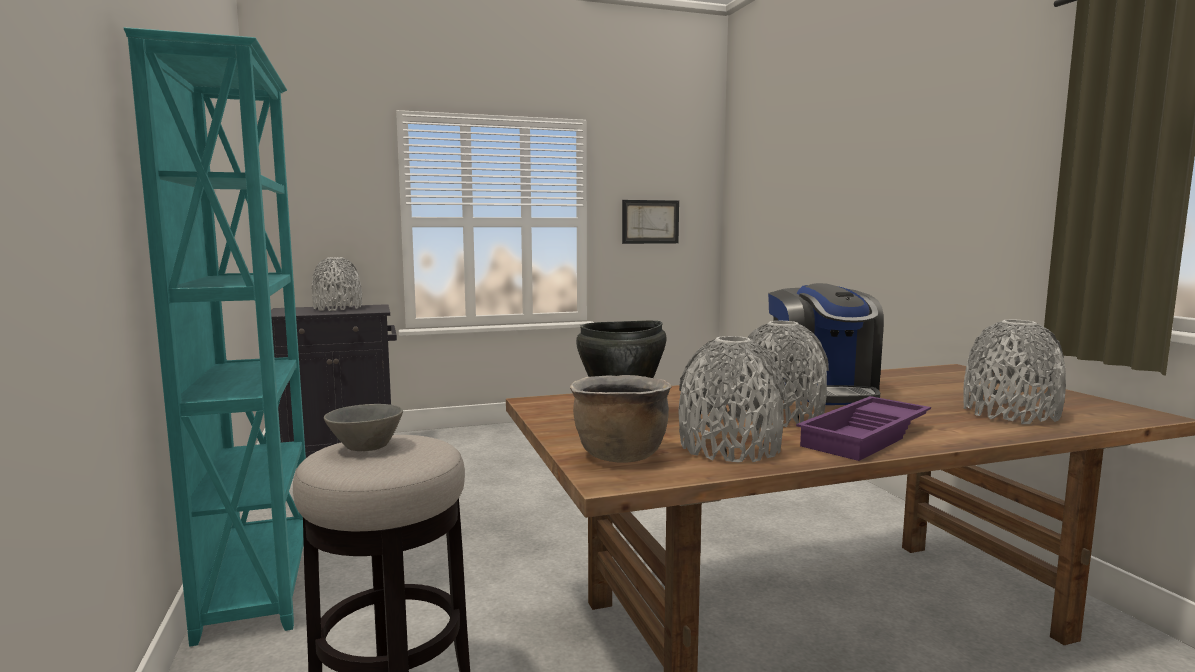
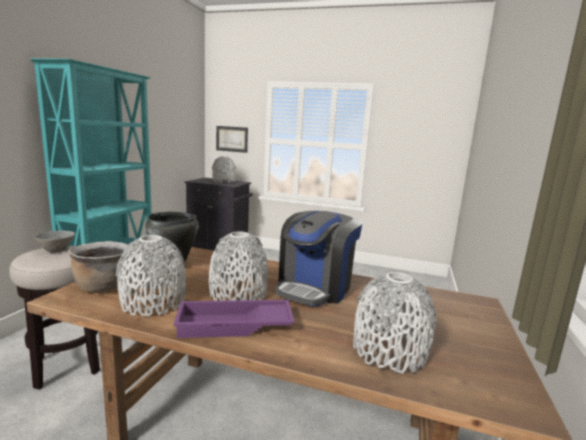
camera: 35 degrees right, 5 degrees up
picture [622,200,679,244] -> picture moved to [216,126,248,153]

